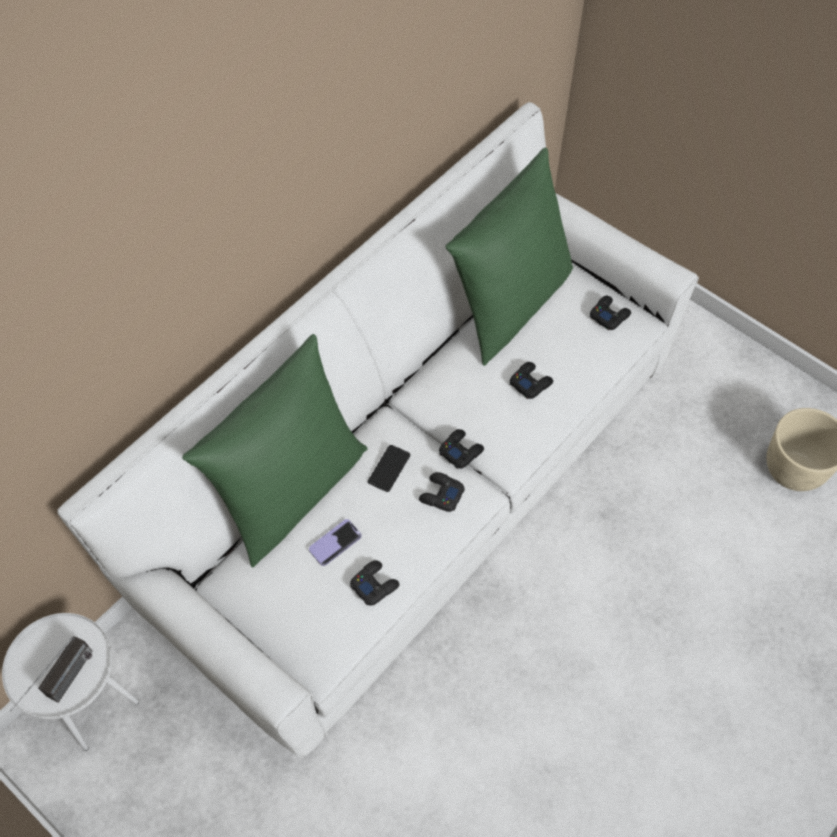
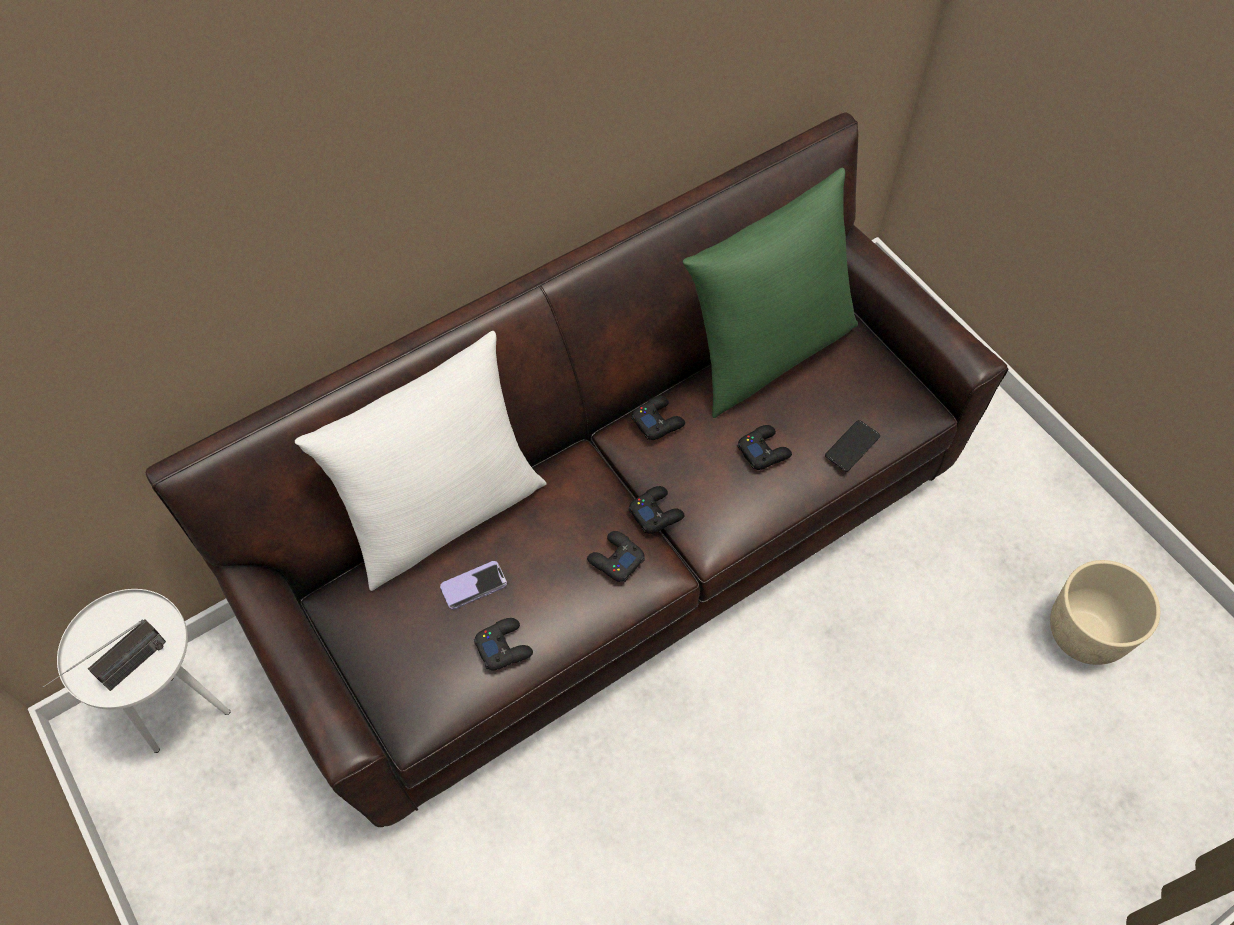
camera: 15 degrees right, 0 degrees up
white sofa [57,102,699,758] -> brown sofa [146,112,1008,827]
green pillow [182,334,368,568] -> white pillow [295,331,547,591]
phone [368,445,410,492] -> phone moved to [825,420,880,471]
black game controller [590,296,631,330] -> black game controller moved to [631,396,685,440]

